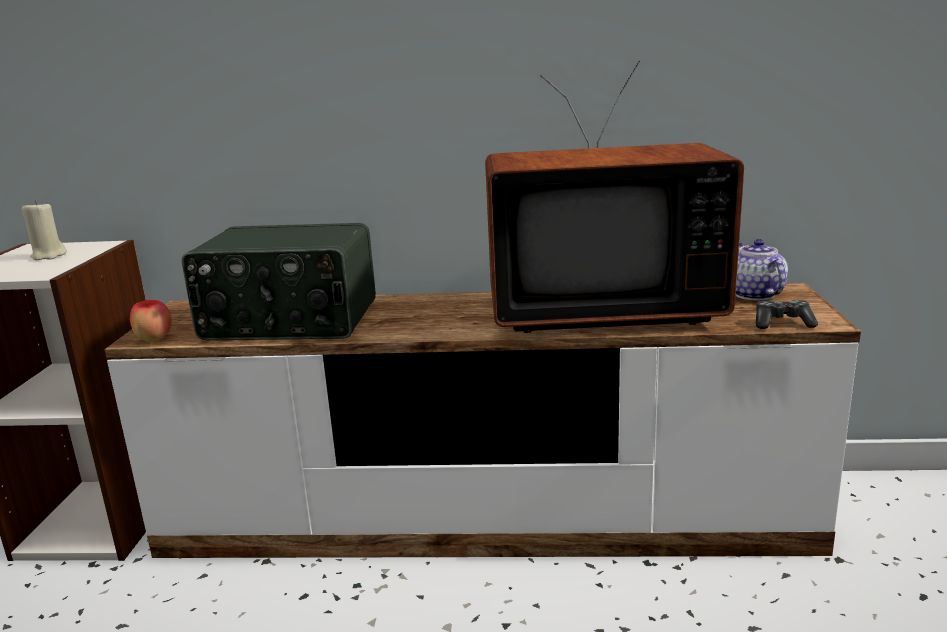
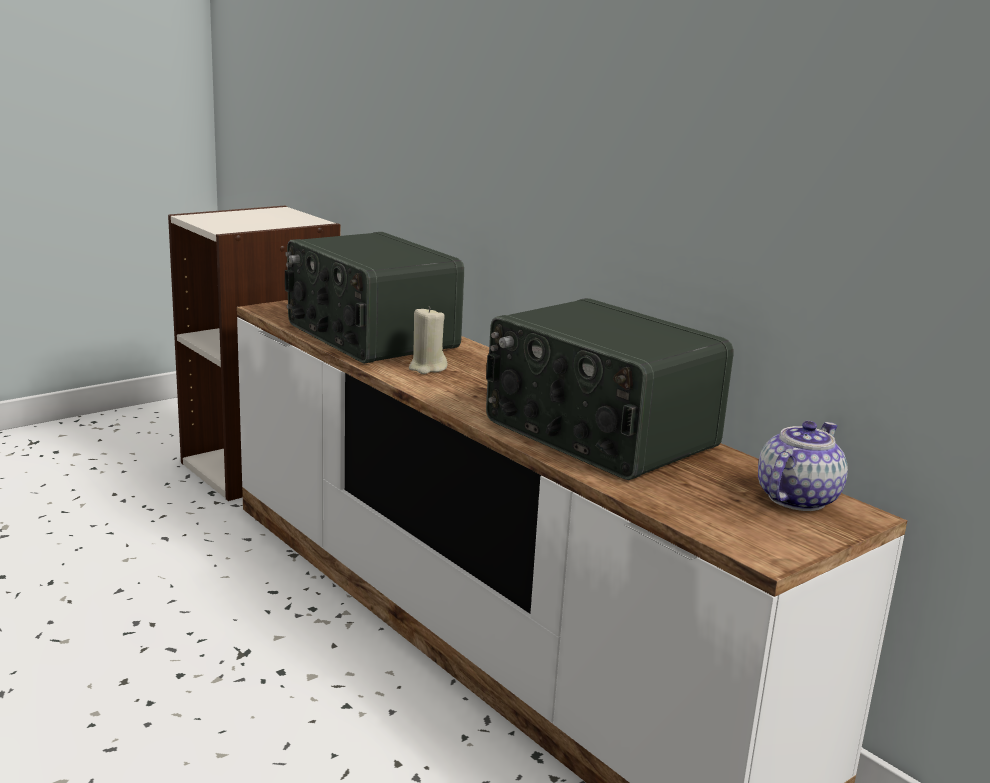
camera: 45 degrees right, 0 degrees up
beige candle [22,200,67,260] -> beige candle moved to [409,306,448,374]
apple [130,300,172,342] -> none
television [485,61,744,333] -> radio [486,298,733,480]
game controller [756,300,818,329] -> none

